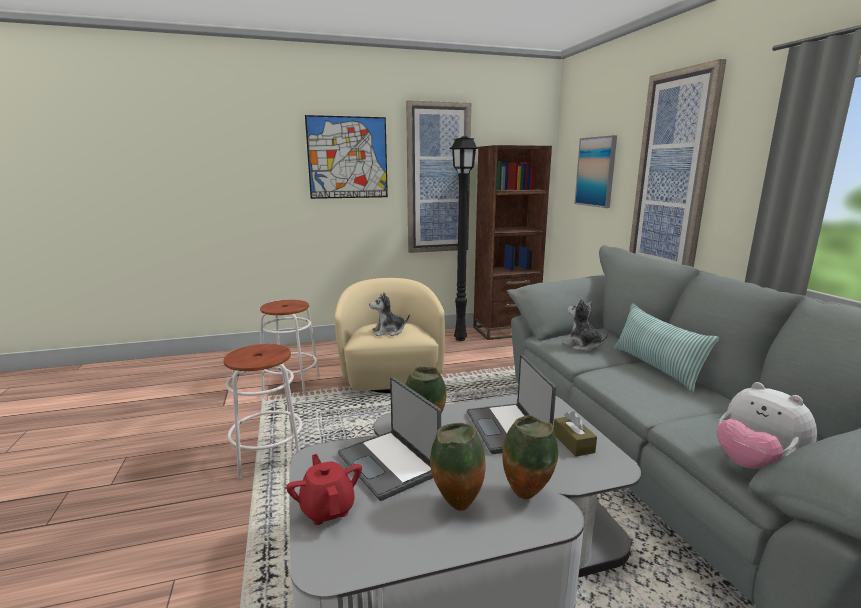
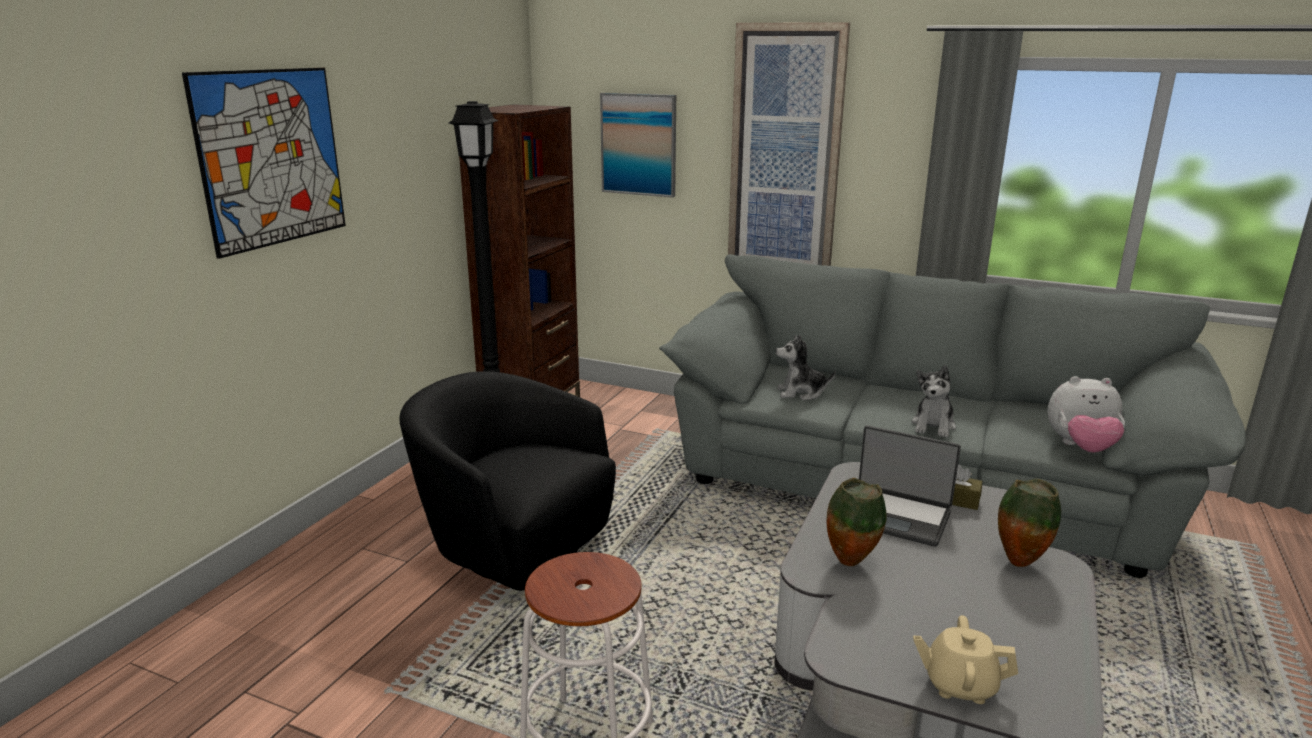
camera: 50 degrees left, 5 degrees up
white stool [260,300,320,395] -> none
red teapot [286,454,362,525] -> beige teapot [913,615,1018,704]
beige armchair [335,278,445,393] -> black armchair [399,371,616,591]
laptop [338,377,441,501] -> none
plush toy [369,292,410,336] -> plush toy moved to [911,365,956,438]
picture [406,100,471,253] -> none
vase [430,423,485,511] -> none
pillow [614,303,719,392] -> none

